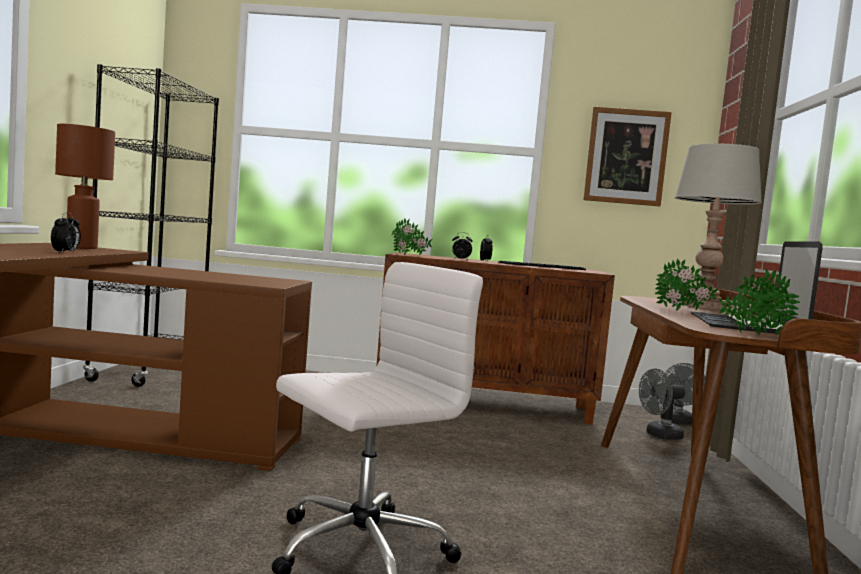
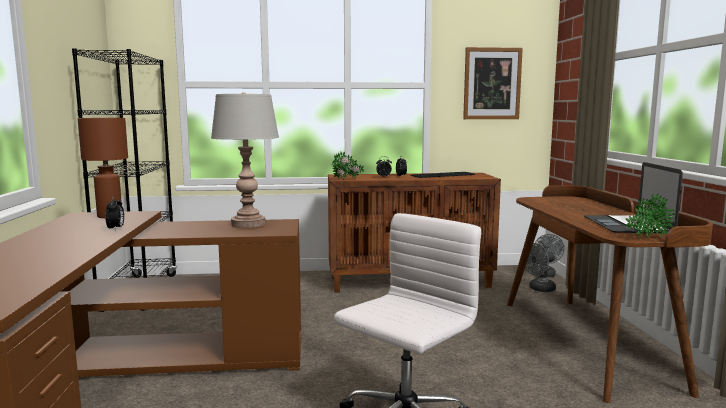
camera: 10 degrees left, 5 degrees up
potted plant [655,258,718,311] -> none
grey table lamp [674,144,762,310] -> grey table lamp moved to [211,92,279,228]

